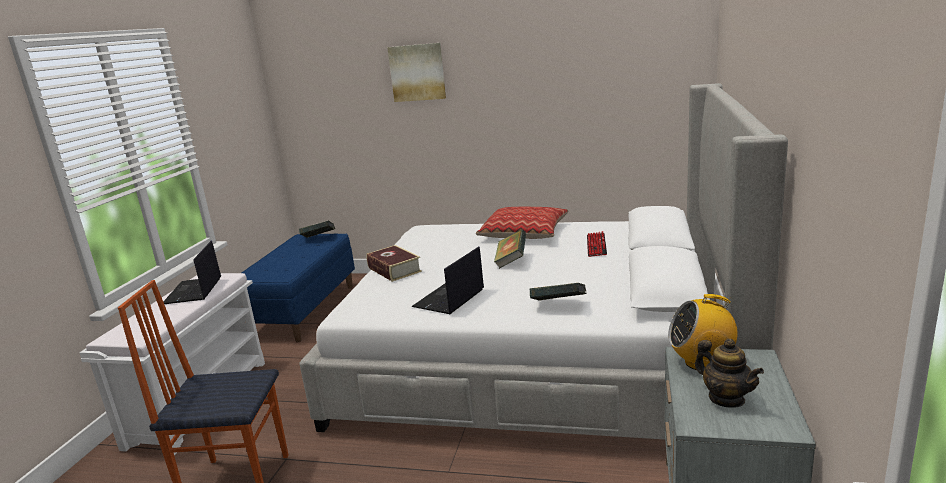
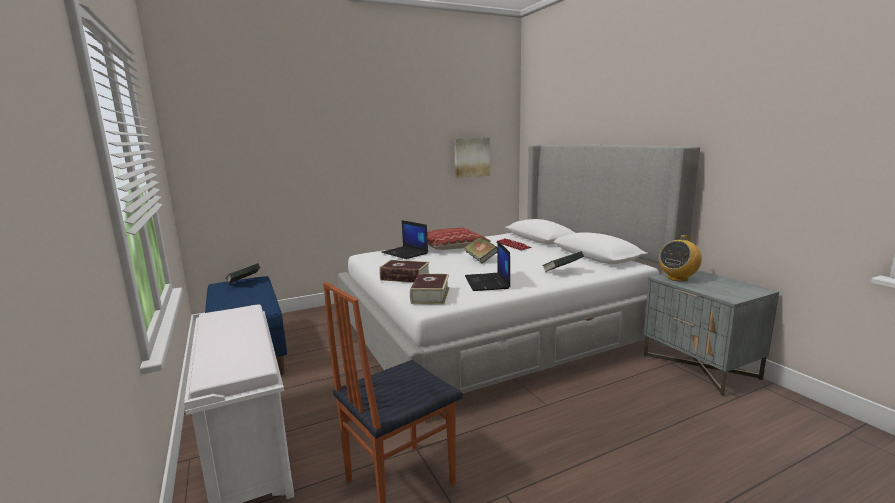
camera: 40 degrees left, 5 degrees down
laptop [163,241,221,304] -> laptop moved to [381,220,428,259]
picture [387,43,446,102] -> picture moved to [454,137,490,178]
teapot [695,339,764,408] -> none
none -> book [410,274,449,304]

